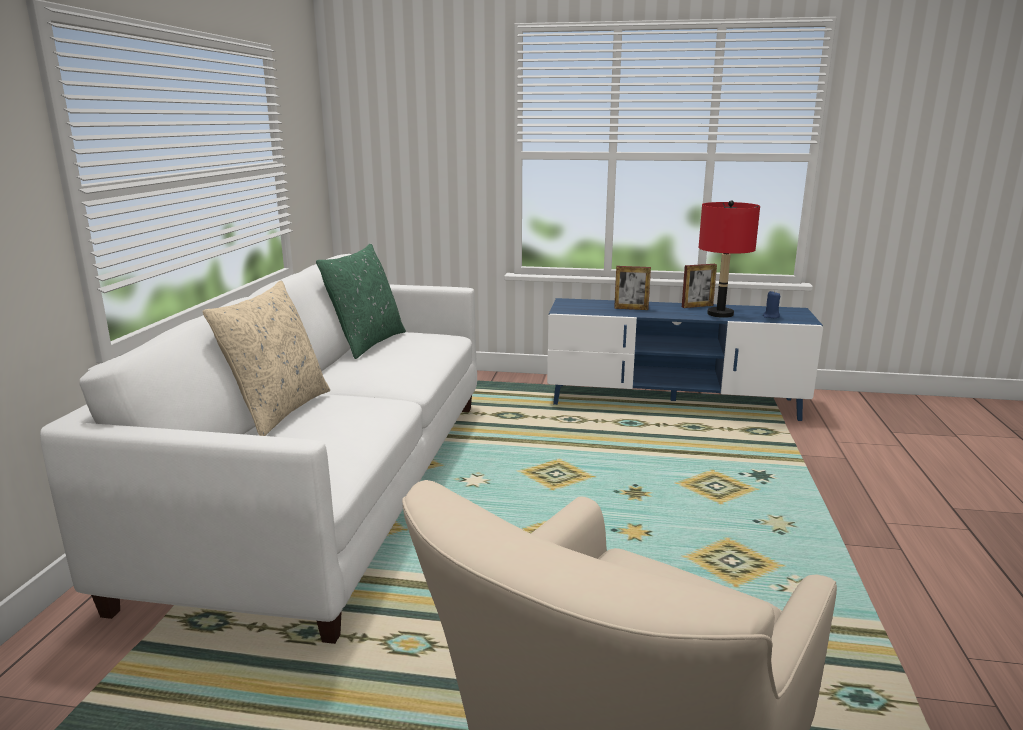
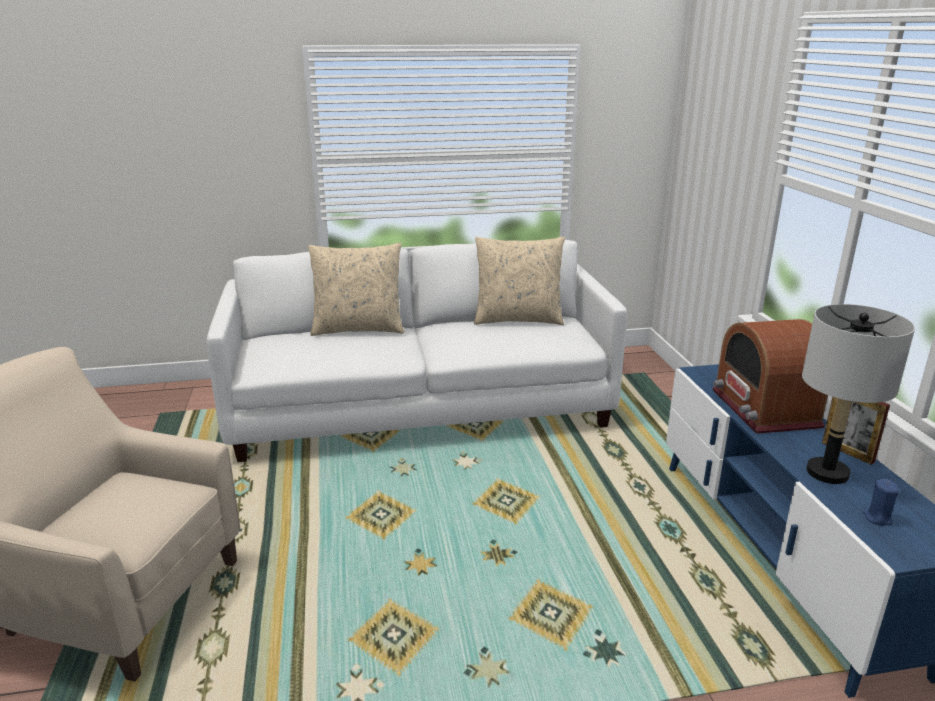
camera: 70 degrees right, 5 degrees up
green pillow [316,244,406,359] -> beige pillow [474,236,565,325]
picture frame [614,266,651,310] -> radio [713,319,828,434]
red table lamp [698,200,760,318] -> grey table lamp [802,304,915,484]

